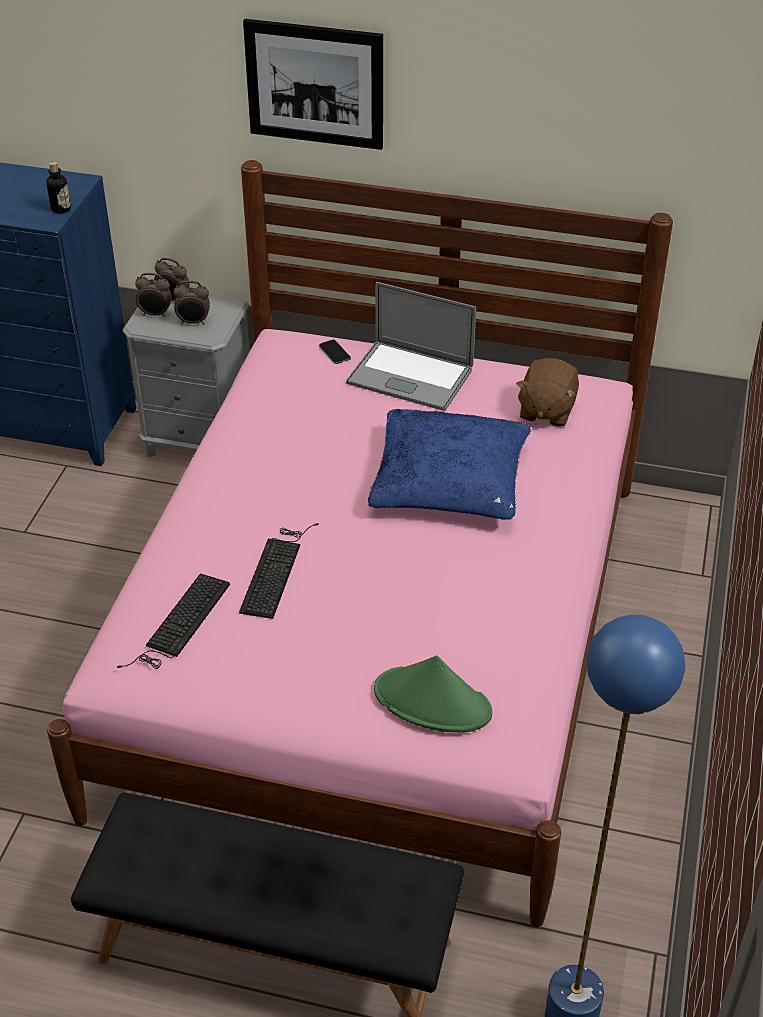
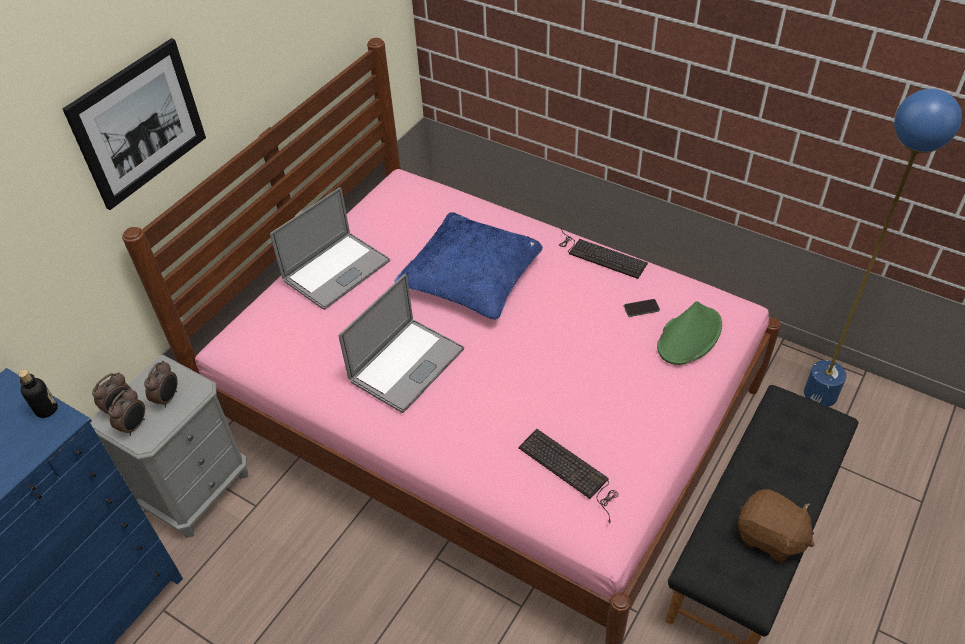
camera: 70 degrees left, 5 degrees up
keyboard [239,523,319,619] -> keyboard moved to [559,227,648,279]
phone [319,339,351,364] -> phone moved to [624,299,660,317]
brown plush toy [516,358,579,427] -> brown plush toy moved to [738,489,815,563]
none -> laptop [339,273,464,413]

